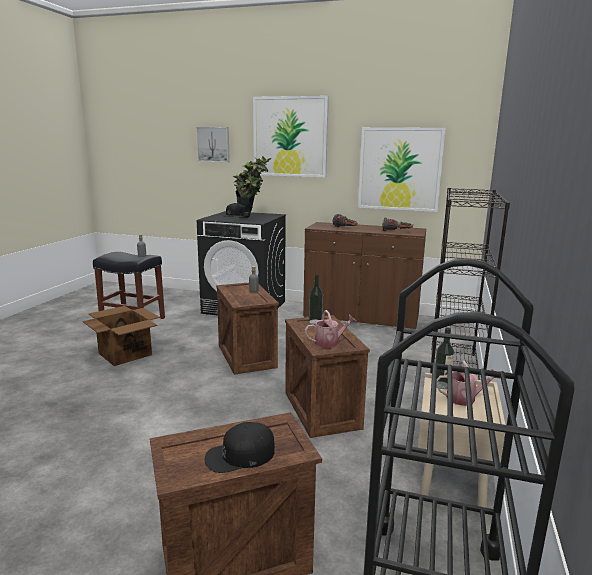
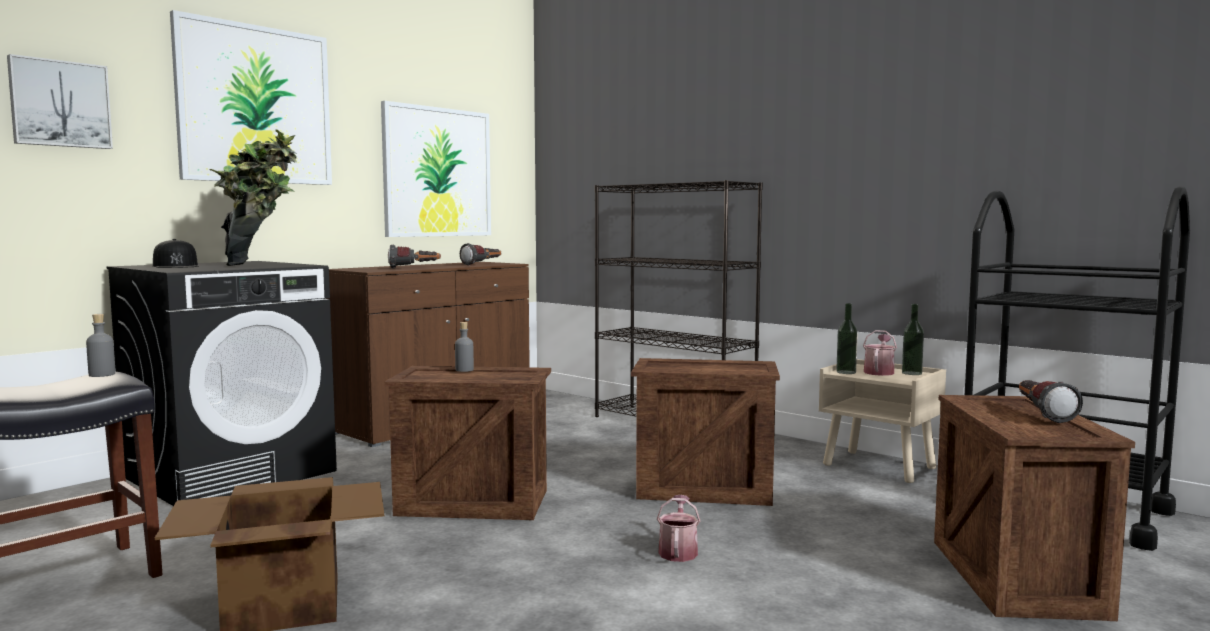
camera: 65 degrees left, 10 degrees down
black cap [205,422,275,473] -> flashlight [1019,380,1083,423]
watering can [305,310,357,348] -> watering can moved to [657,495,700,562]
bottle [309,274,323,324] -> bottle moved to [902,304,924,375]

